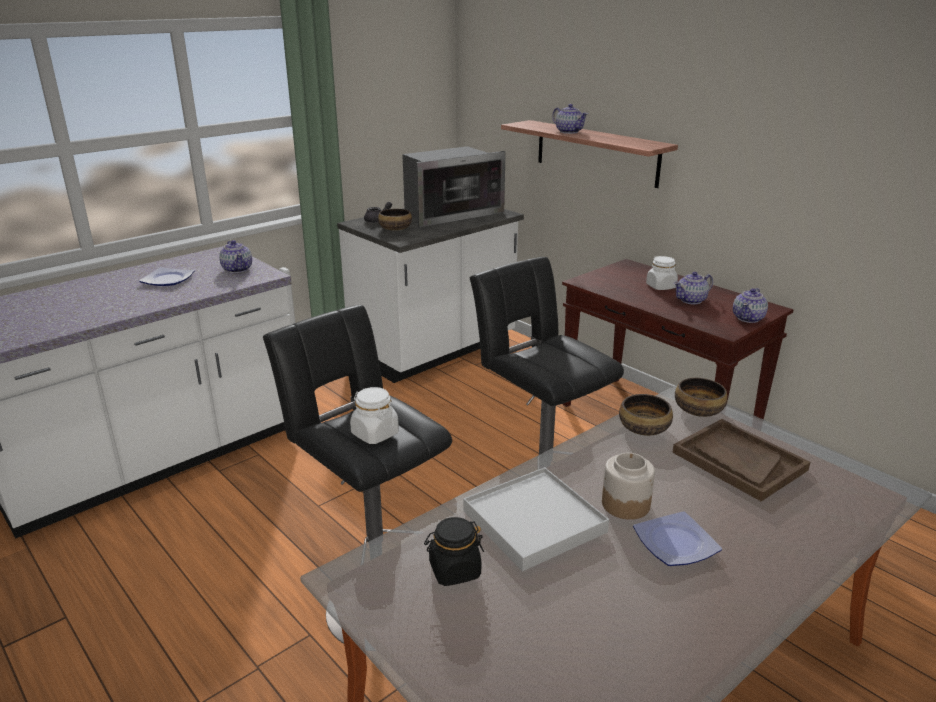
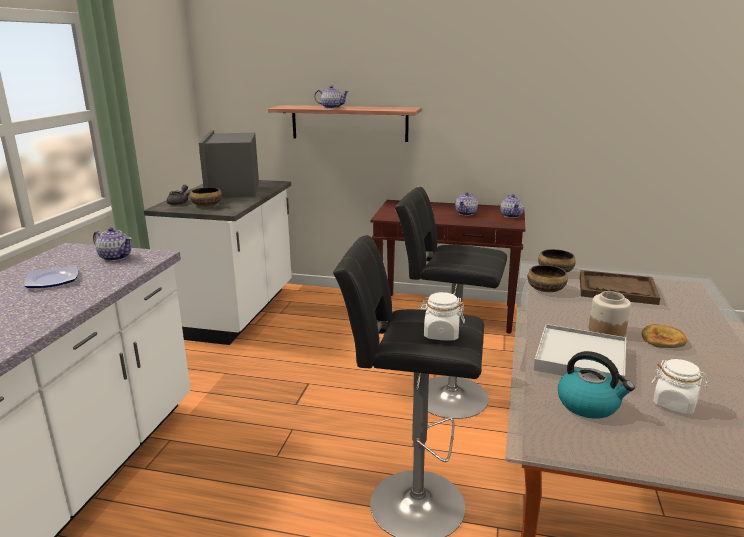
camera: 35 degrees left, 5 degrees down
microwave [402,146,506,228] -> microwave turned 150 degrees clockwise [199,130,259,198]
black jar [424,517,484,586] -> kettle [558,351,635,419]
plate [633,511,722,566] -> bread [641,324,688,348]
white jar [646,256,678,290] -> white jar moved to [651,359,709,415]

